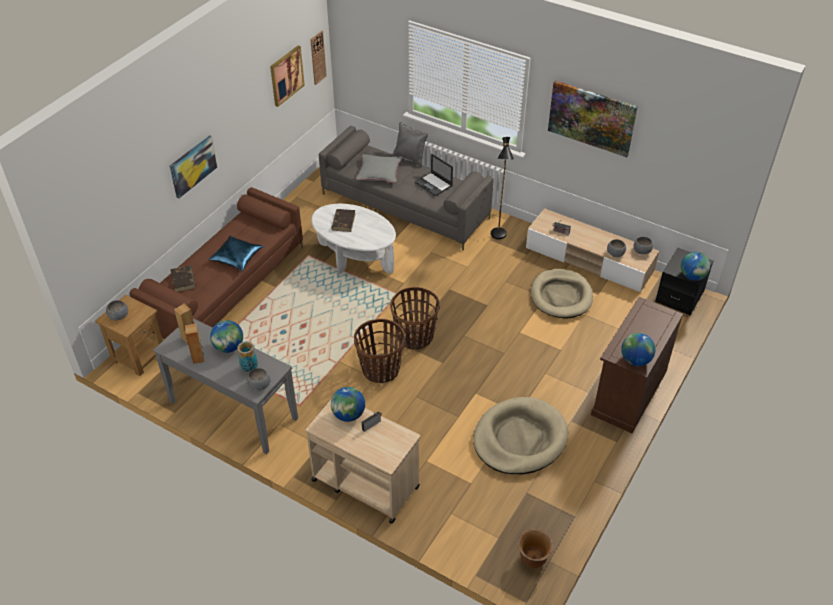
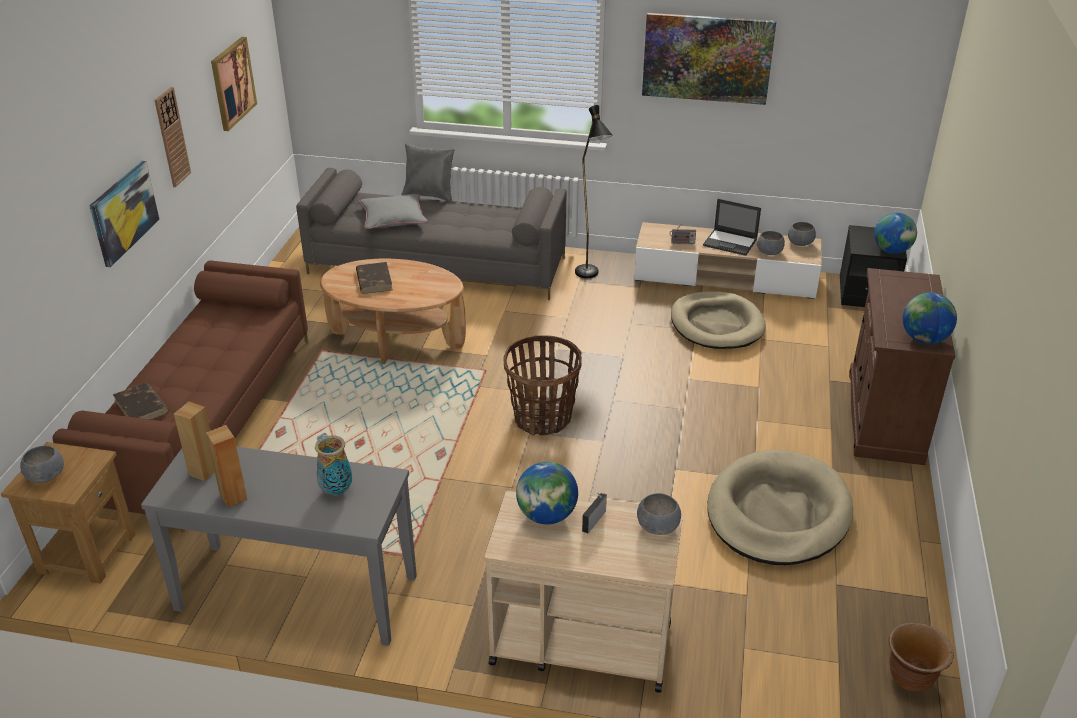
camera: 20 degrees left, 10 degrees down
blue pillow [209,236,264,271] -> none
globe [210,320,243,353] -> none
grey bowl [247,368,271,391] -> grey bowl moved to [637,493,681,535]
wall clock [310,31,327,85] -> wall clock moved to [154,87,191,187]
white coffee table [311,204,396,275] -> brown coffee table [320,259,466,364]
basket [354,319,405,383] -> none
laptop [415,153,453,196] -> laptop moved to [703,199,761,256]

